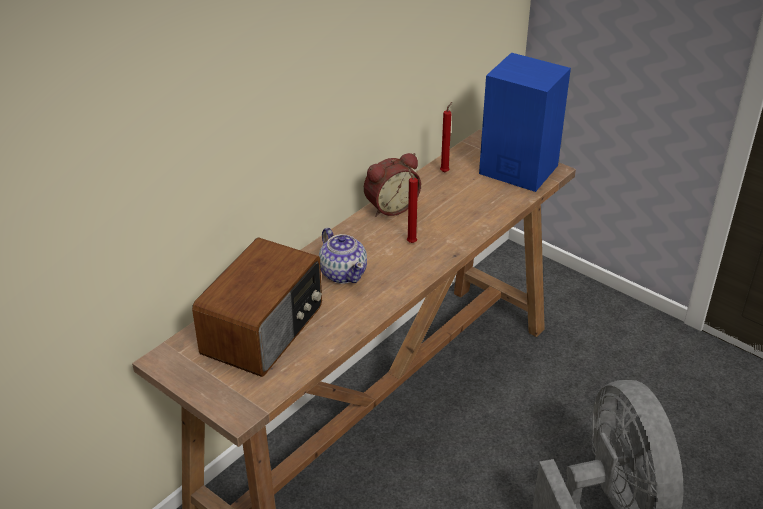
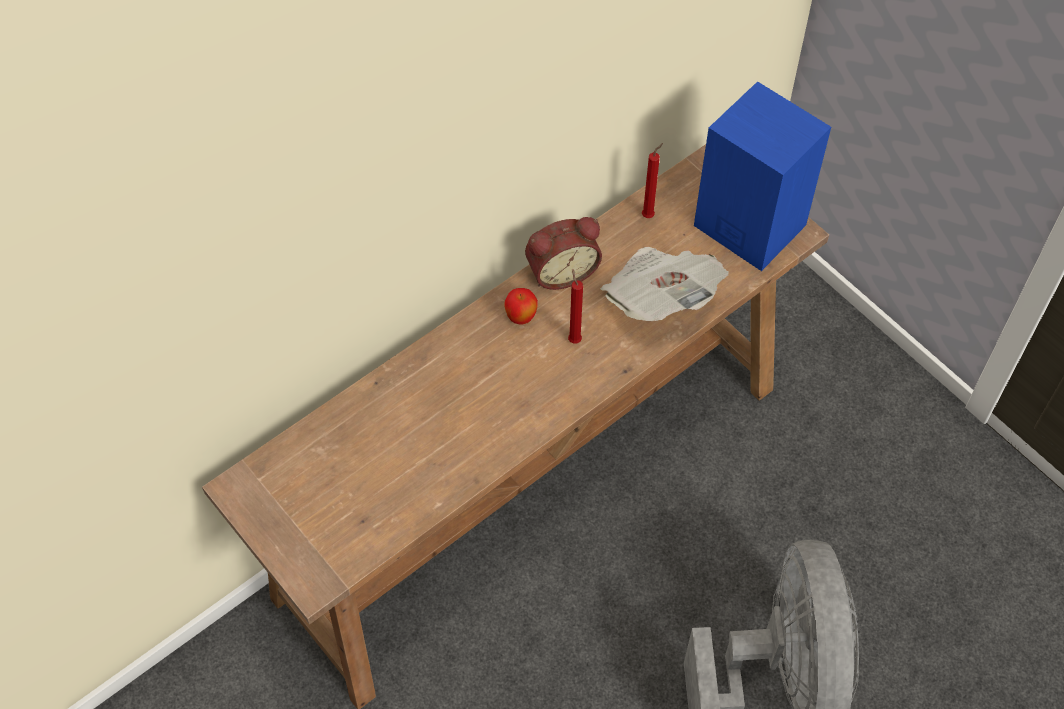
camera: 10 degrees right, 20 degrees up
radio [192,237,322,377] -> none
teapot [319,228,367,284] -> none
none -> apple [504,288,538,324]
none -> newspaper [600,247,729,321]

